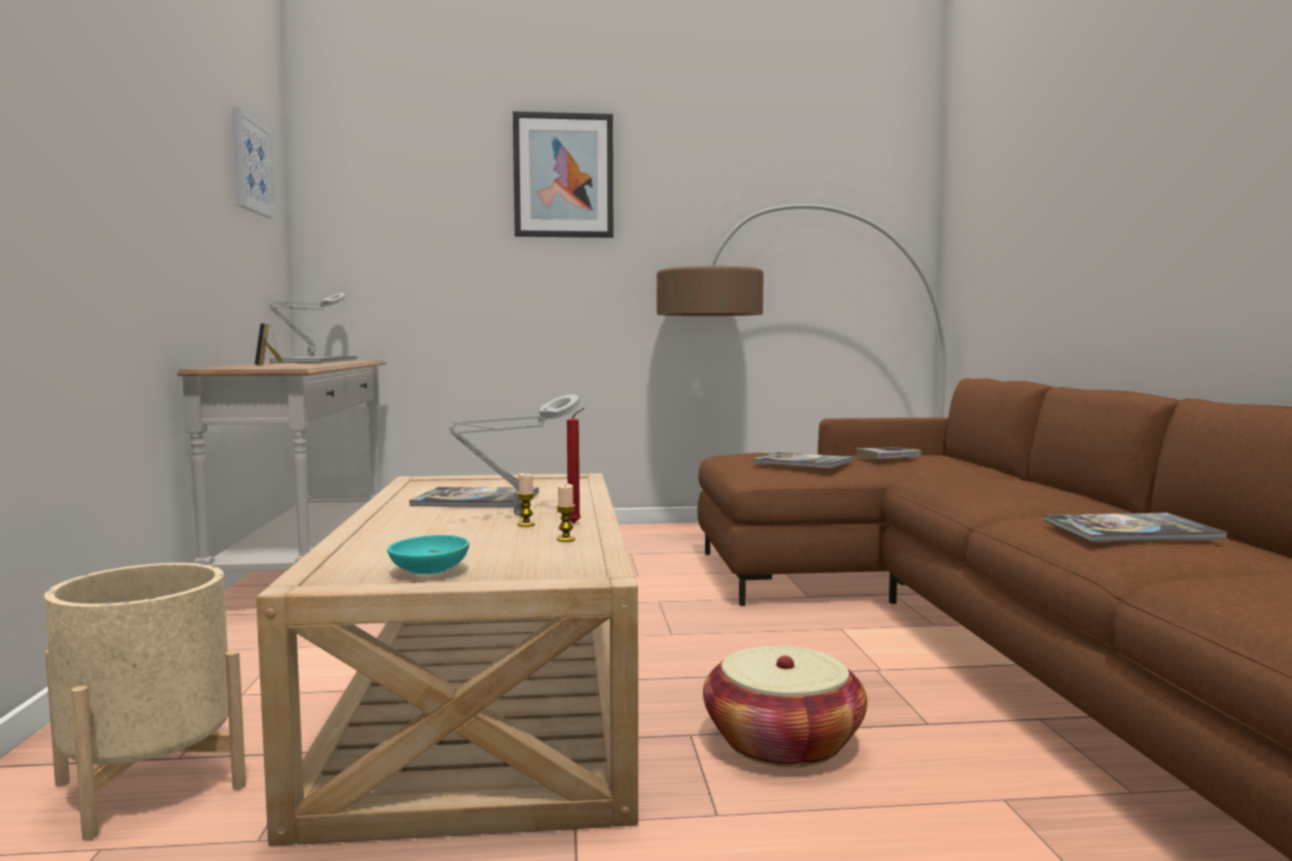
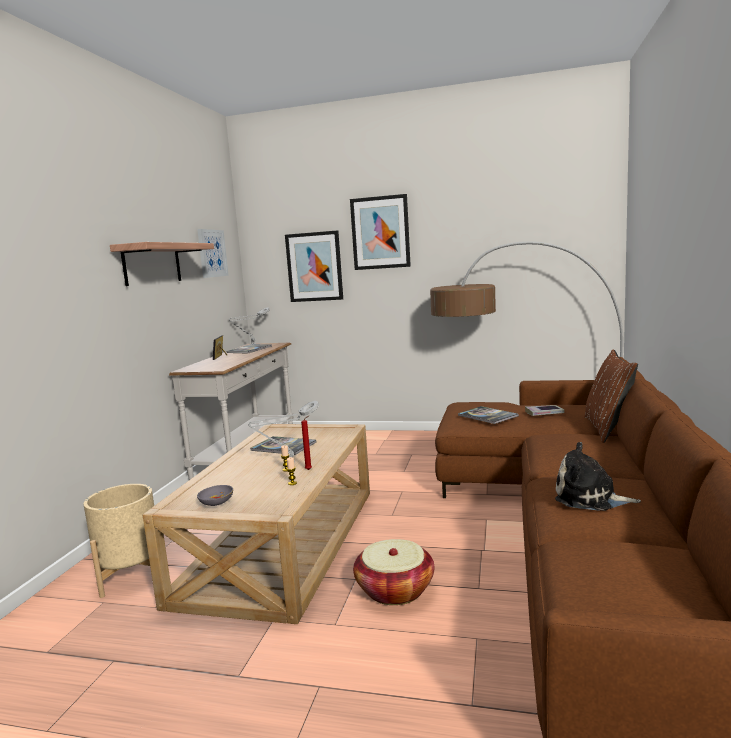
camera: 20 degrees right, 5 degrees up
turquoise bowl [387,535,469,574] -> grey bowl [197,485,233,506]
book [1044,513,1228,542] -> plush toy [555,442,641,511]
none -> shelf [110,242,214,286]
none -> picture [285,230,343,302]
none -> brown pillow [584,349,638,443]

